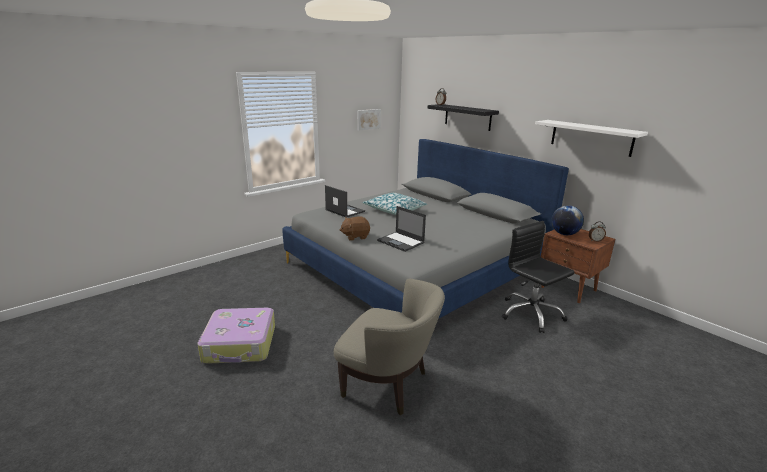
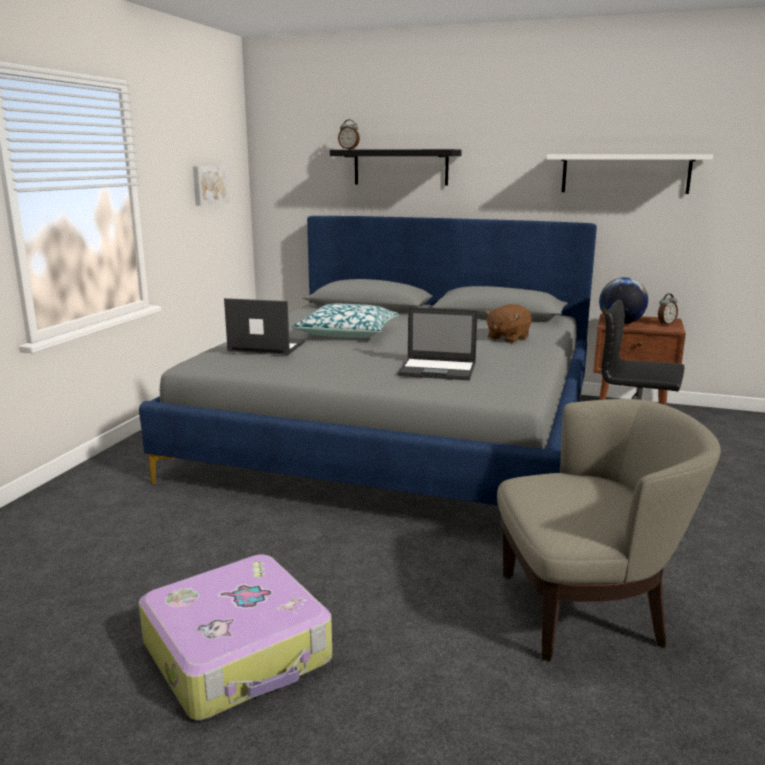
camera: 30 degrees left, 5 degrees down
brown plush toy [340,217,370,241] -> brown plush toy moved to [486,304,532,343]

